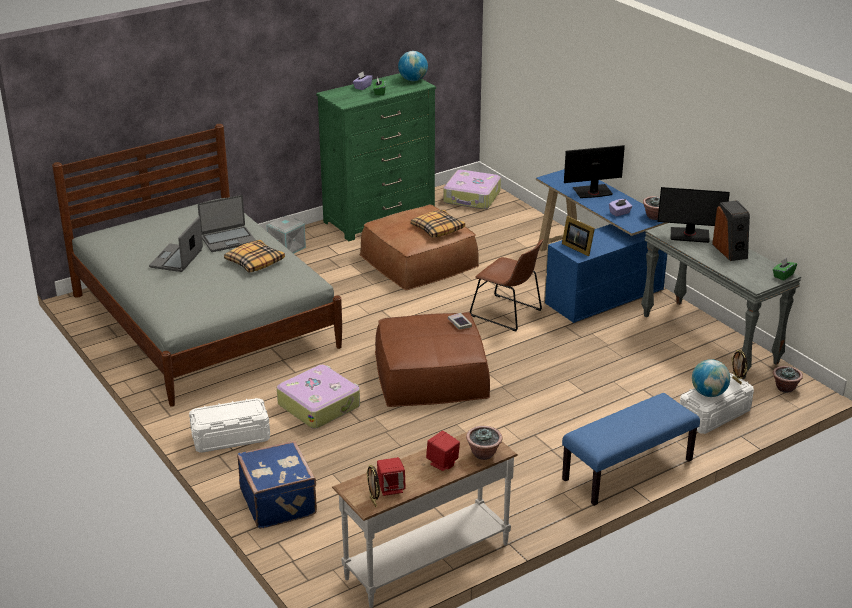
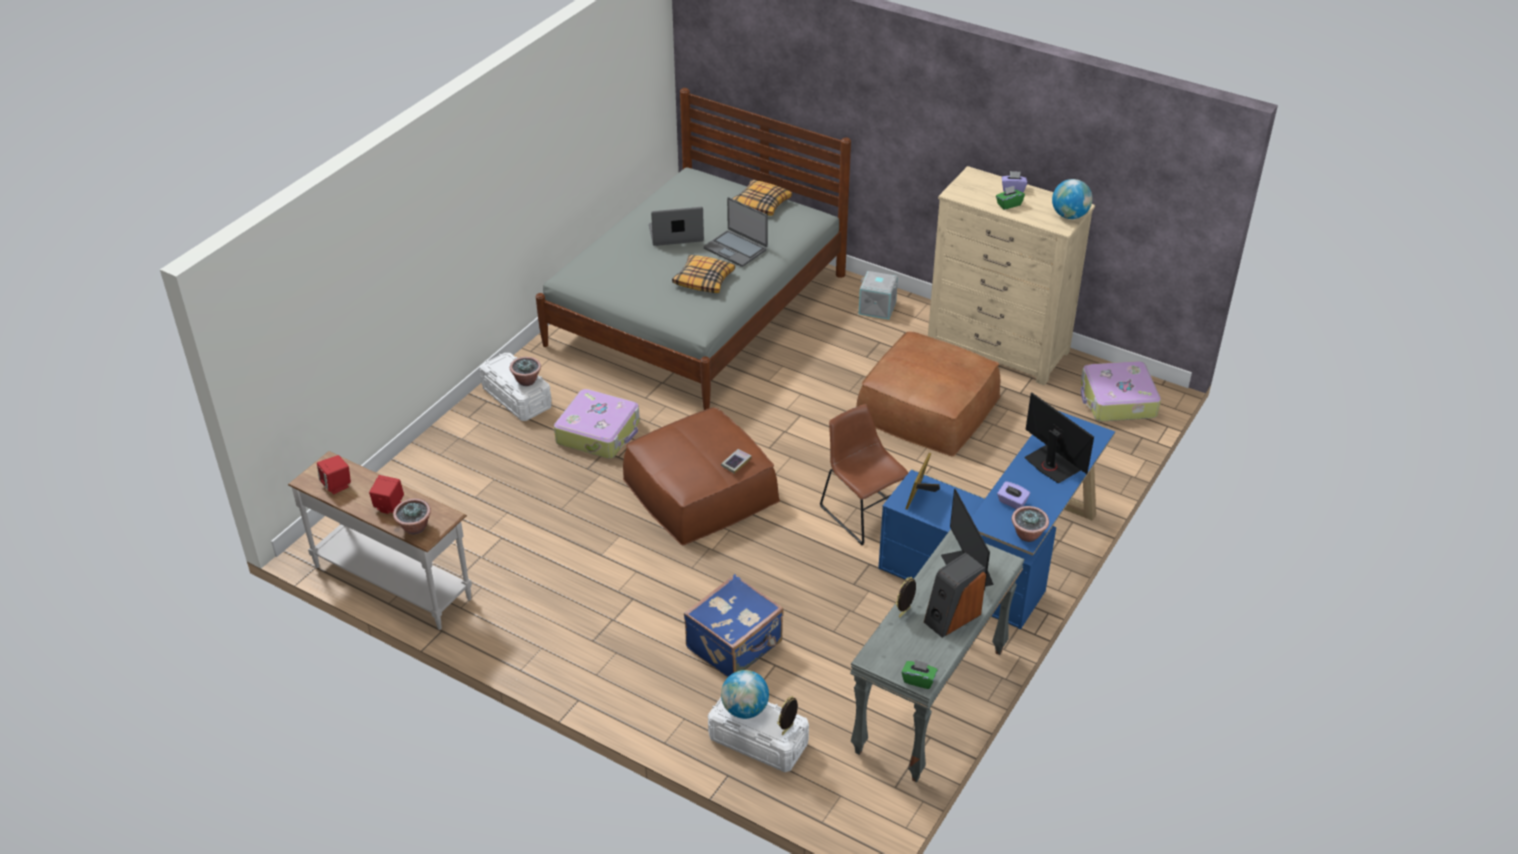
camera: 65 degrees right, 10 degrees up
blue suitcase [237,441,317,529] -> blue suitcase moved to [684,574,784,677]
green dresser [316,73,436,241] -> beige dresser [928,166,1095,386]
picture frame [366,464,380,507] -> picture frame moved to [895,577,916,617]
pillow [411,210,465,238] -> pillow moved to [732,180,792,216]
brown chair [469,239,543,332] -> brown chair turned 135 degrees clockwise [820,404,908,545]
blue bench [562,393,700,506] -> none
potted plant [773,366,803,393] -> potted plant moved to [510,357,541,386]

